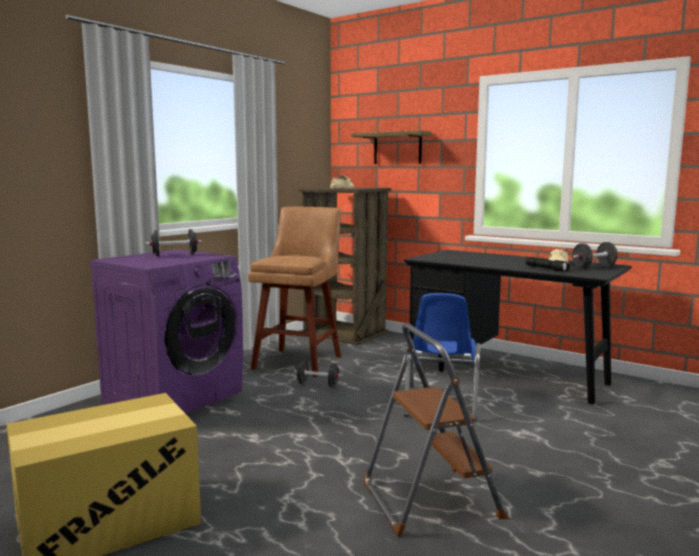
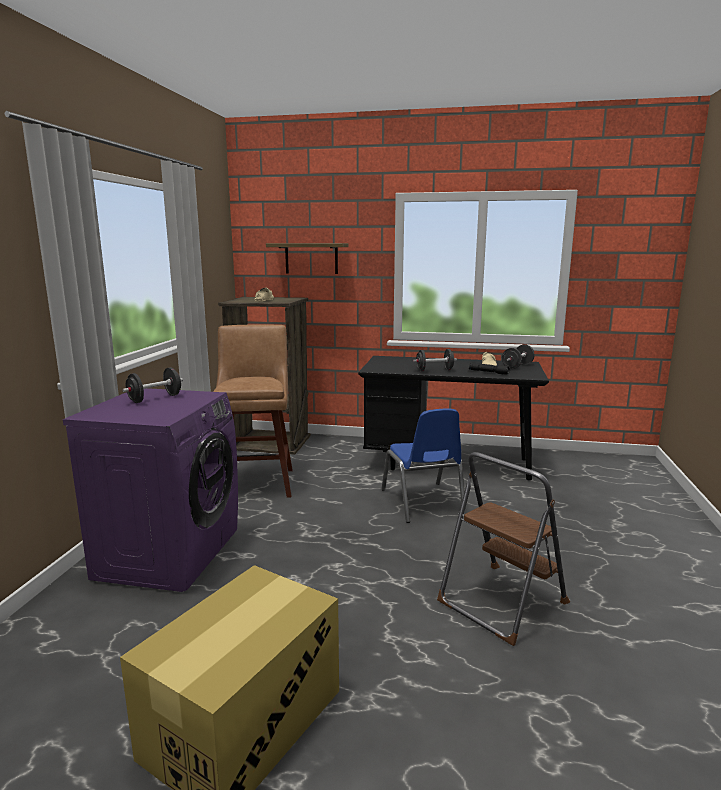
camera: 25 degrees left, 5 degrees up
black dumbbell [294,360,343,387] -> black dumbbell moved to [413,349,457,371]

